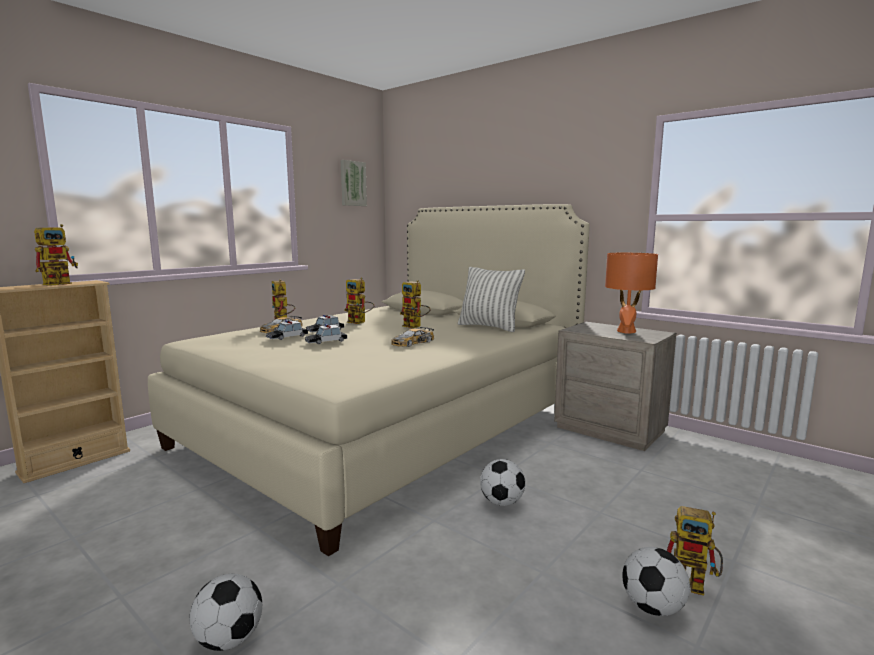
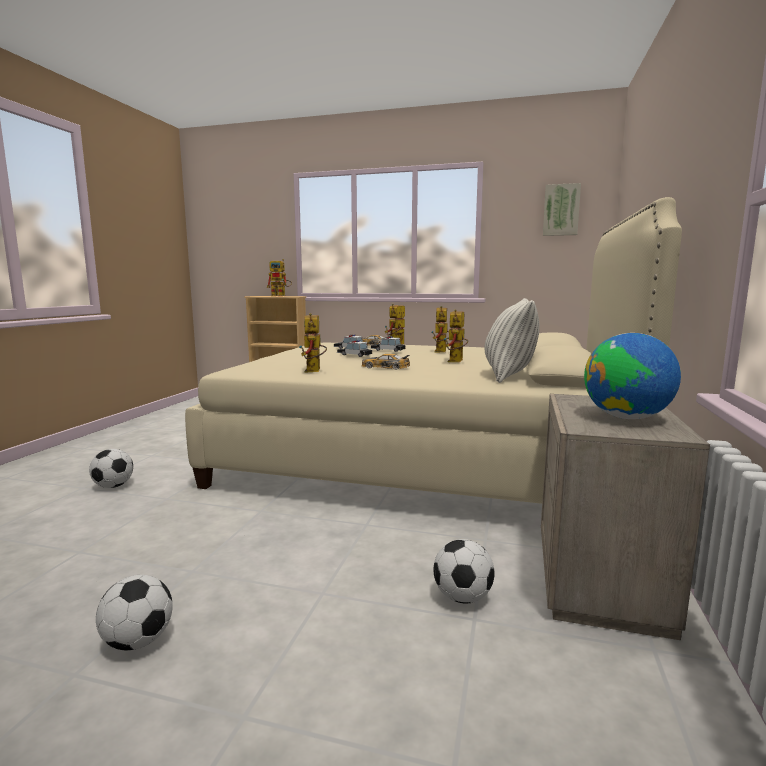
camera: 65 degrees right, 0 degrees up
football [480,459,525,506] -> football moved to [434,539,495,604]
orange table lamp [605,253,658,334] -> globe [584,333,681,419]
toy robot [667,506,723,596] -> toy robot moved to [299,313,327,373]

